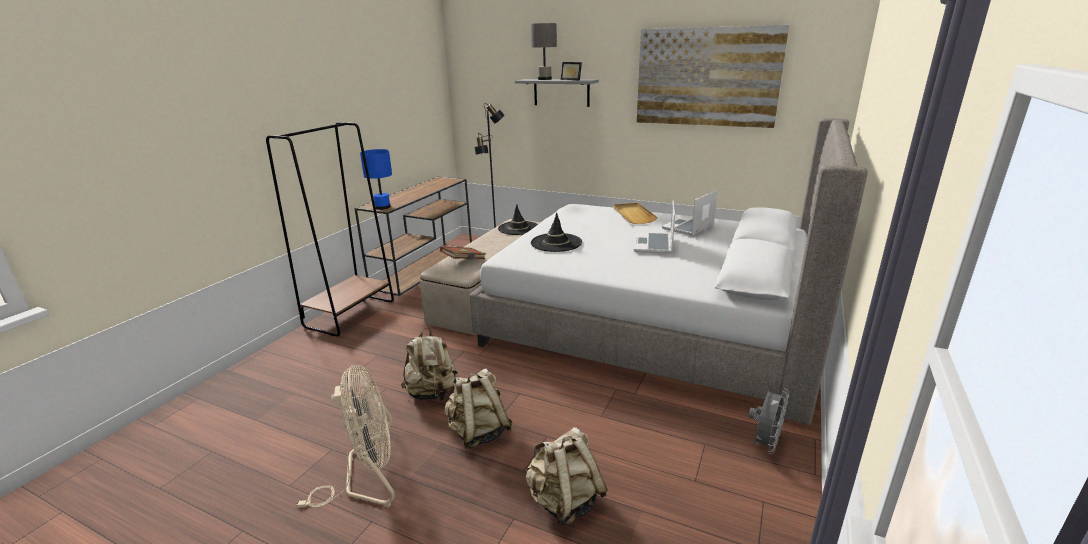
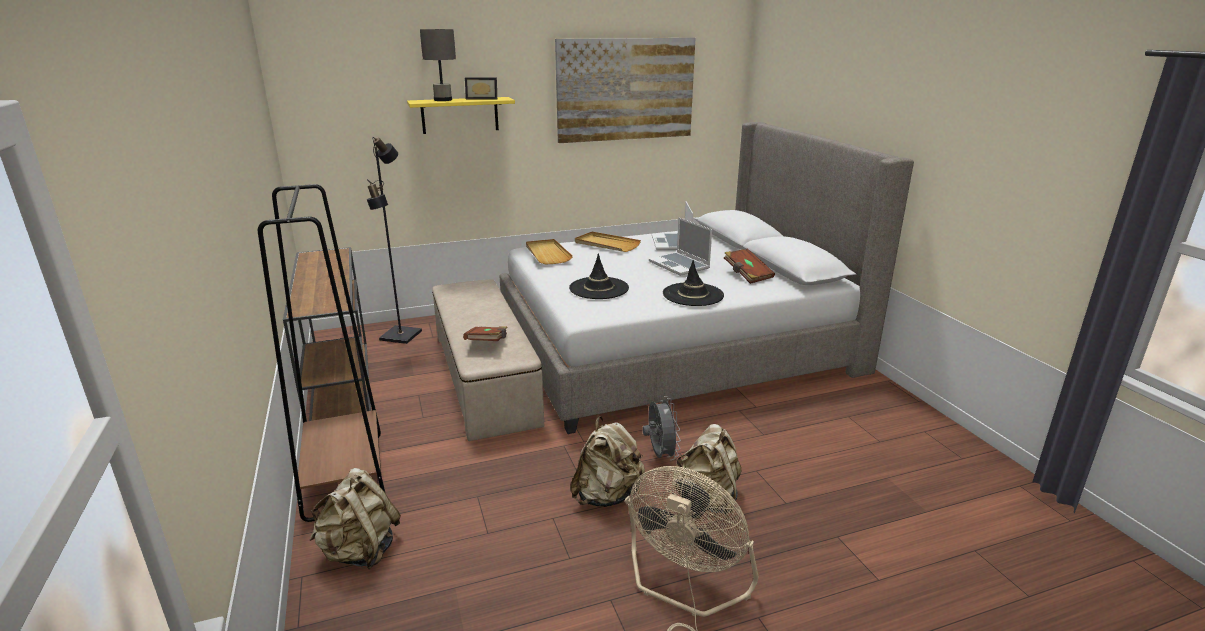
camera: 45 degrees left, 0 degrees up
blue table lamp [360,149,392,210] -> none
black hat [498,204,538,235] -> black hat moved to [663,260,724,306]
grey shelf [515,79,599,107] -> yellow shelf [407,97,515,134]
beige backpack [526,427,608,526] -> beige backpack moved to [309,468,401,569]
grey fan [749,389,789,454] -> grey fan moved to [642,396,681,460]
none -> beige tray [526,239,573,265]
none -> brown book [724,248,775,284]

